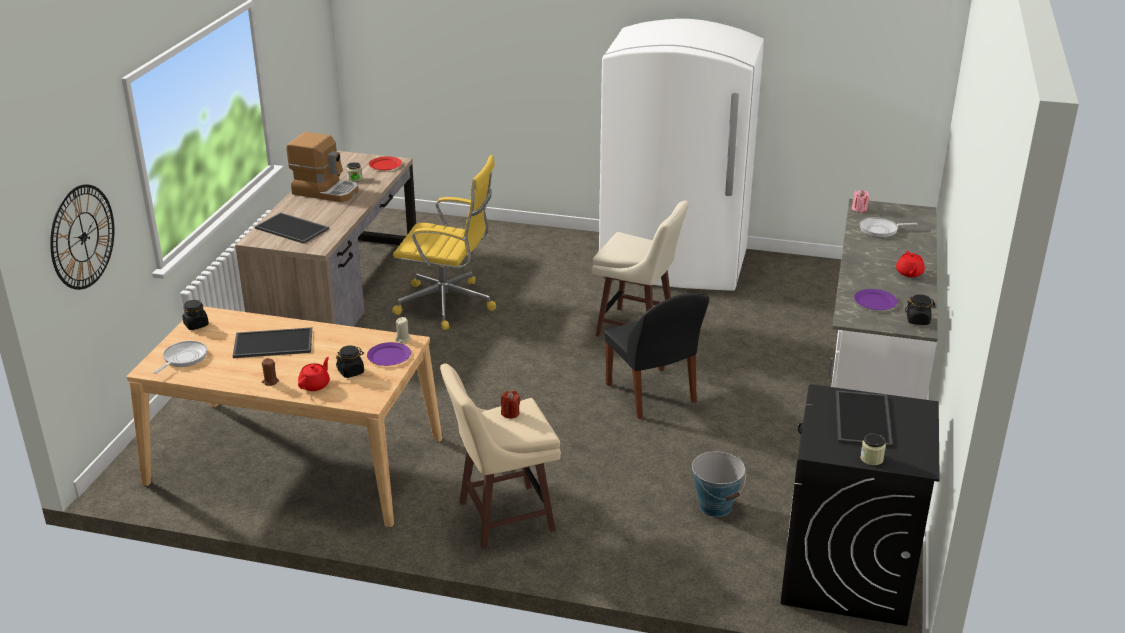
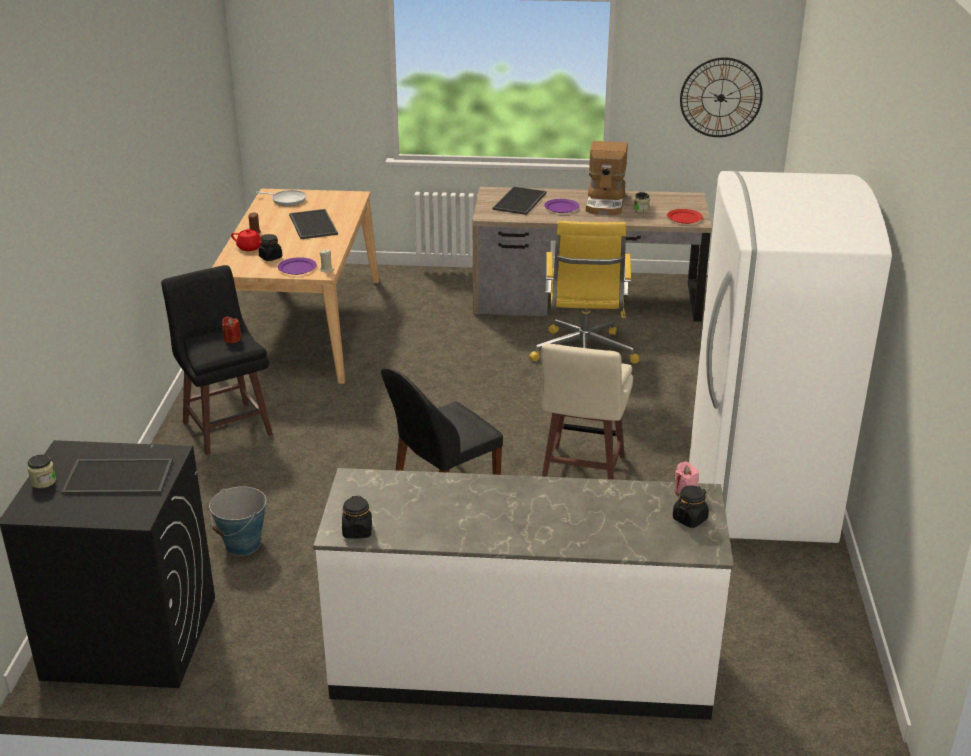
camera: 80 degrees right, 0 degrees up
wall clock [50,184,114,290] -> wall clock moved to [680,57,763,137]
black jar [182,300,209,330] -> black jar moved to [673,485,709,528]
beige stool [440,364,561,549] -> black stool [161,265,273,455]
purple plate [854,289,898,310] -> purple plate moved to [544,199,579,213]
frying pan [860,217,918,237] -> none
red teapot [896,251,925,277] -> none

